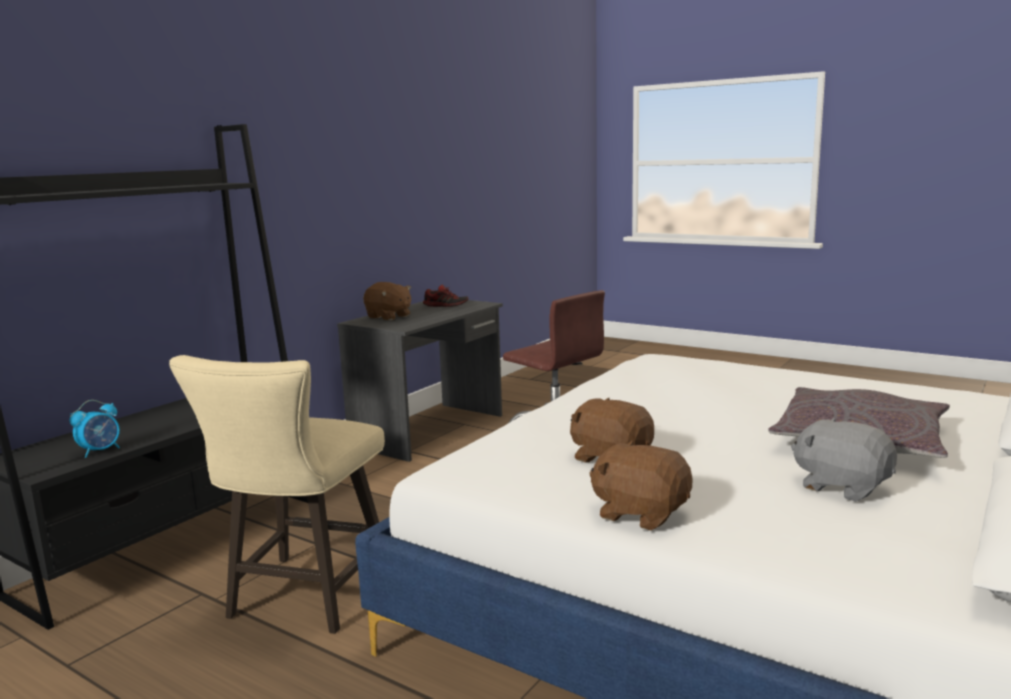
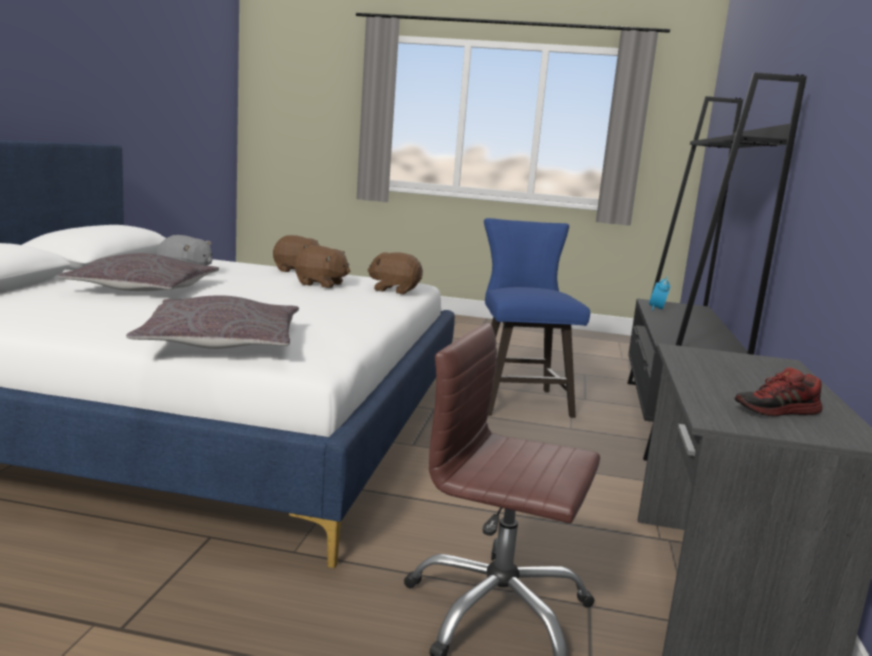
camera: 155 degrees right, 0 degrees up
beige stool [169,355,385,634] -> blue stool [484,218,590,418]
brown plush toy [363,282,411,321] -> brown plush toy moved to [367,252,423,294]
none -> grey pillow [126,295,299,349]

